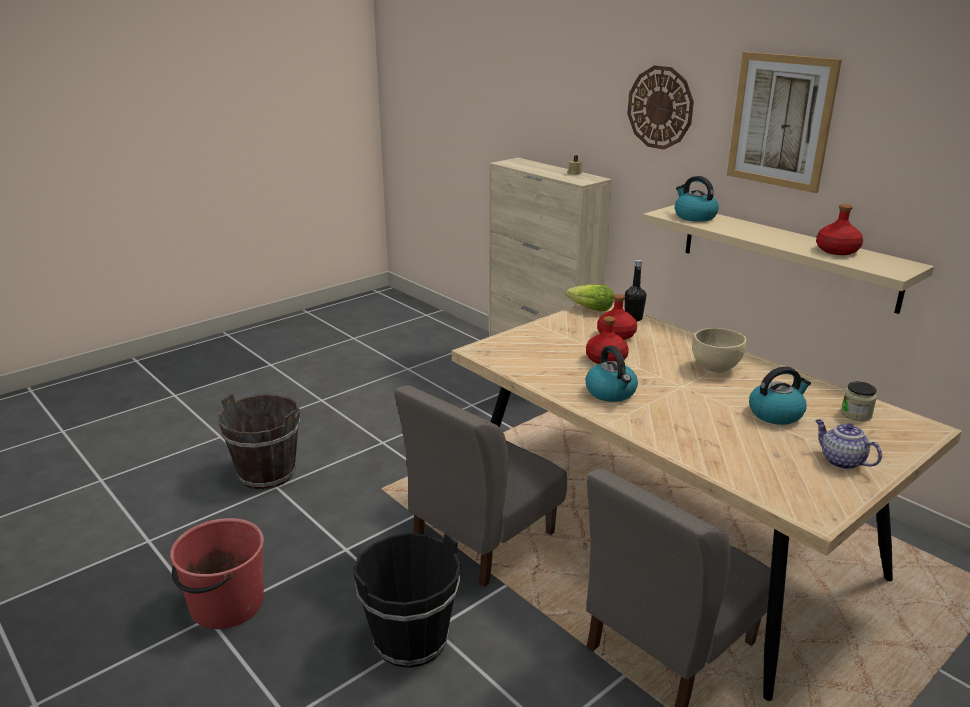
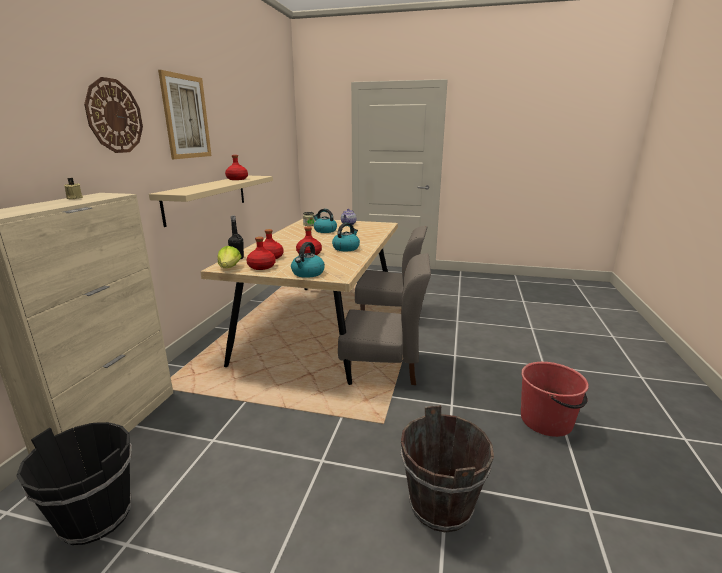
camera: 125 degrees left, 5 degrees down
black bucket [353,532,461,668] -> black bucket moved to [16,422,132,545]
kettle [675,176,719,222] -> kettle moved to [291,242,325,278]
beige bowl [692,328,746,373] -> none
none -> red bottle [246,237,276,270]

